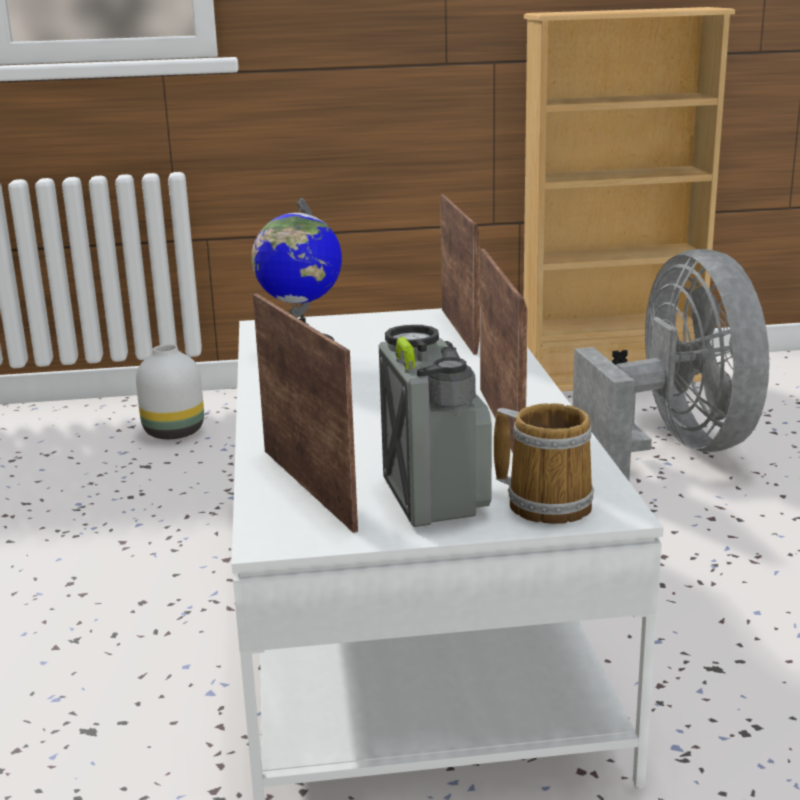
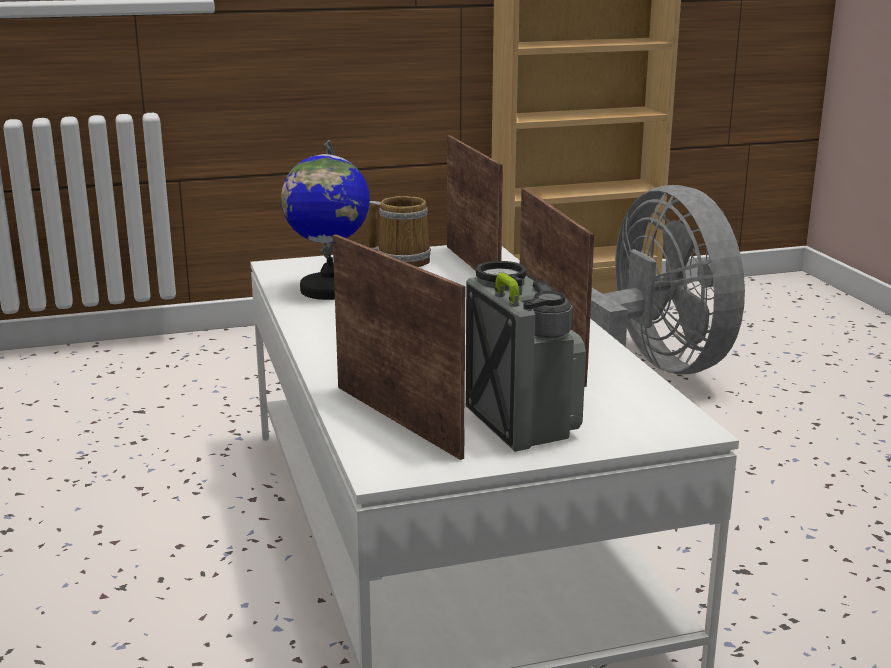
camera: 10 degrees left, 0 degrees up
white vase [136,344,204,439] -> none
mug [494,403,594,524] -> mug moved to [367,196,431,267]

